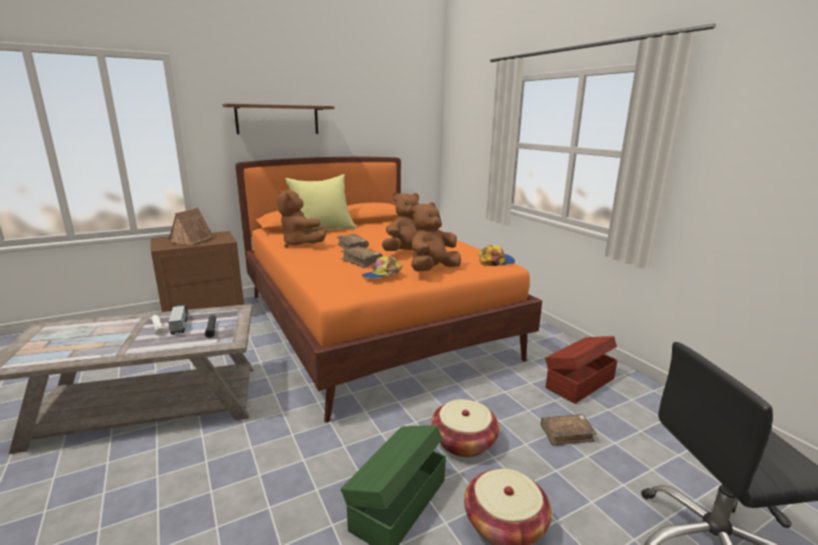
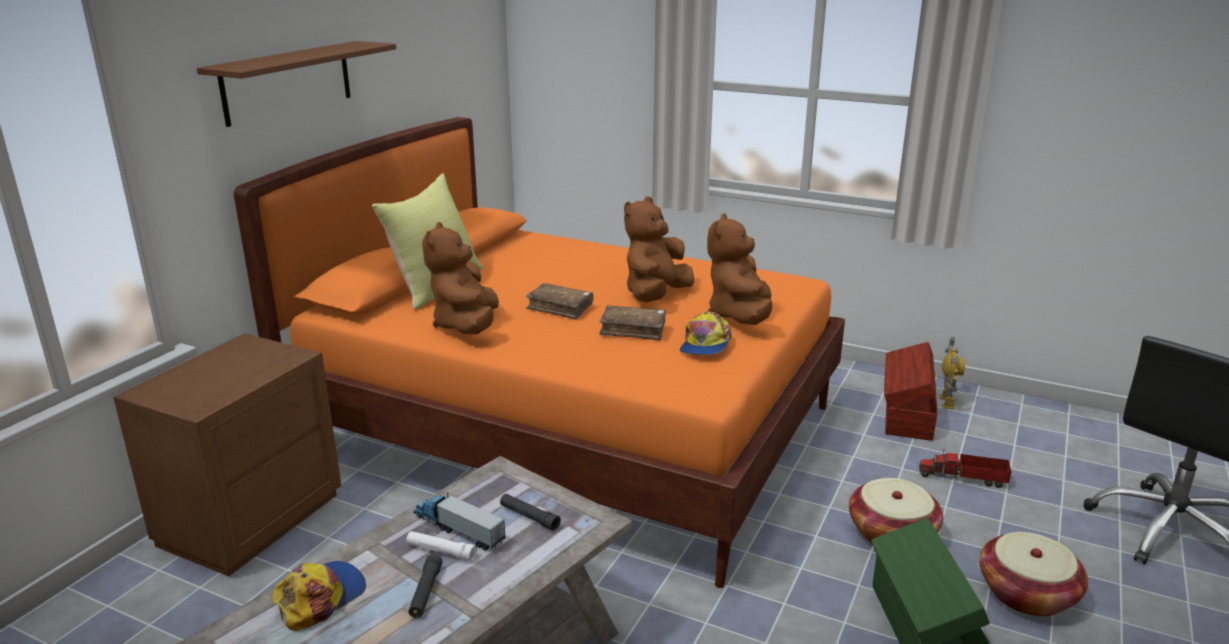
camera: 35 degrees left, 5 degrees up
toy house [169,207,215,245] -> none
brown plush toy [277,190,327,248] -> brown plush toy turned 75 degrees clockwise [422,222,499,334]
cap [478,245,515,266] -> cap moved to [272,561,366,631]
brown book [541,414,597,446] -> toy truck [919,449,1012,488]
none -> black flashlight [408,554,443,618]
none -> toy robot [939,338,965,410]

